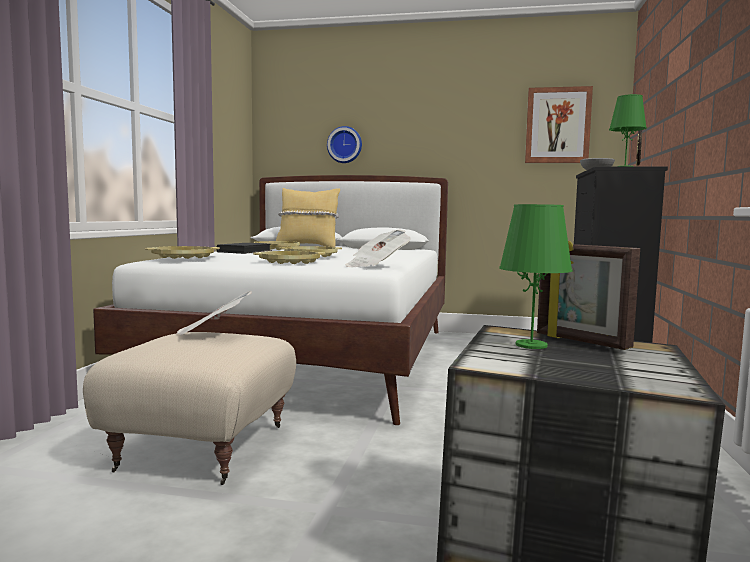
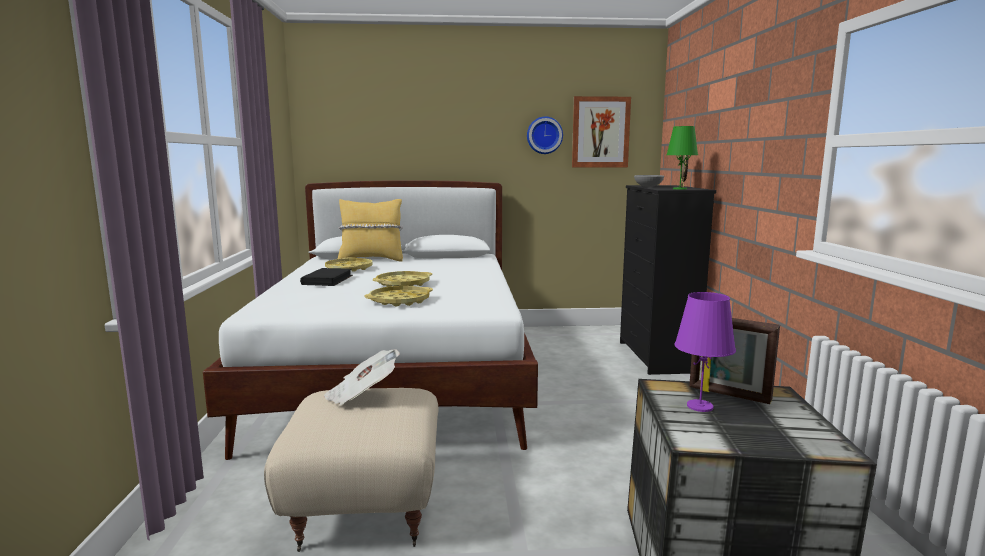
camera: 15 degrees left, 5 degrees up
yellow tray [145,246,220,259] -> none
wall clock [327,126,362,163] -> wall clock moved to [527,116,563,154]
newspaper [346,230,411,267] -> none
green table lamp [499,204,573,349] -> purple table lamp [675,292,736,412]

